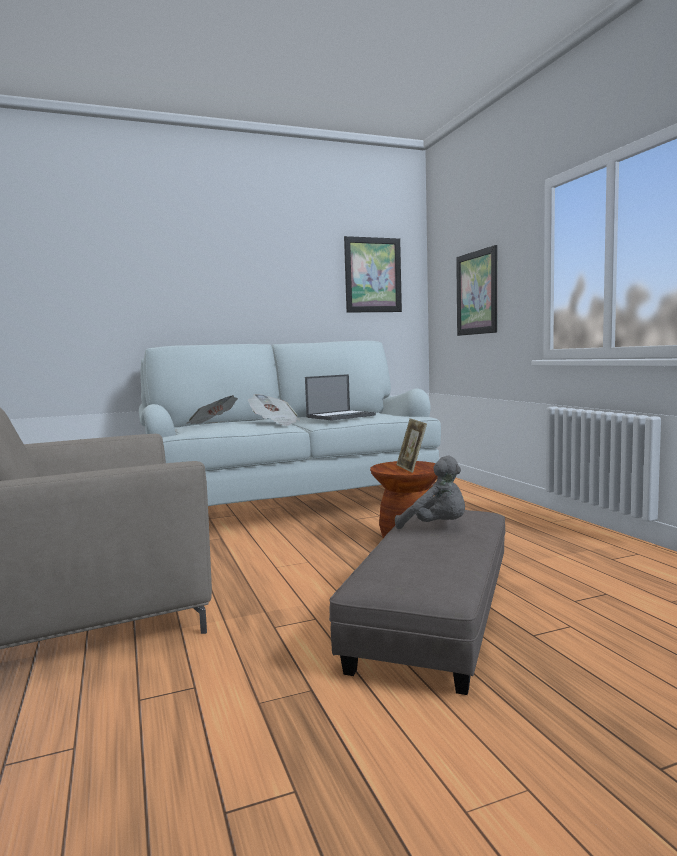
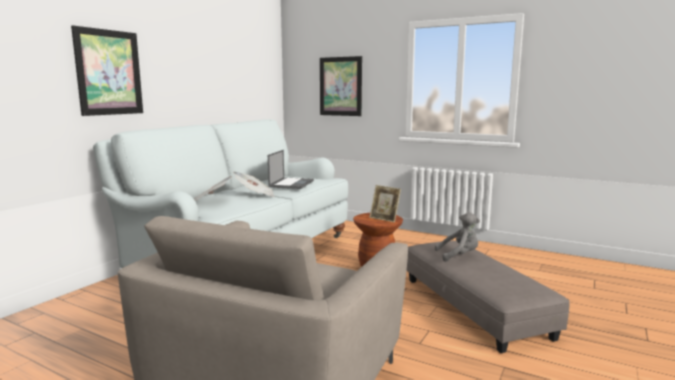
camera: 40 degrees left, 5 degrees up
picture [344,236,402,312] -> picture moved to [71,25,143,116]

